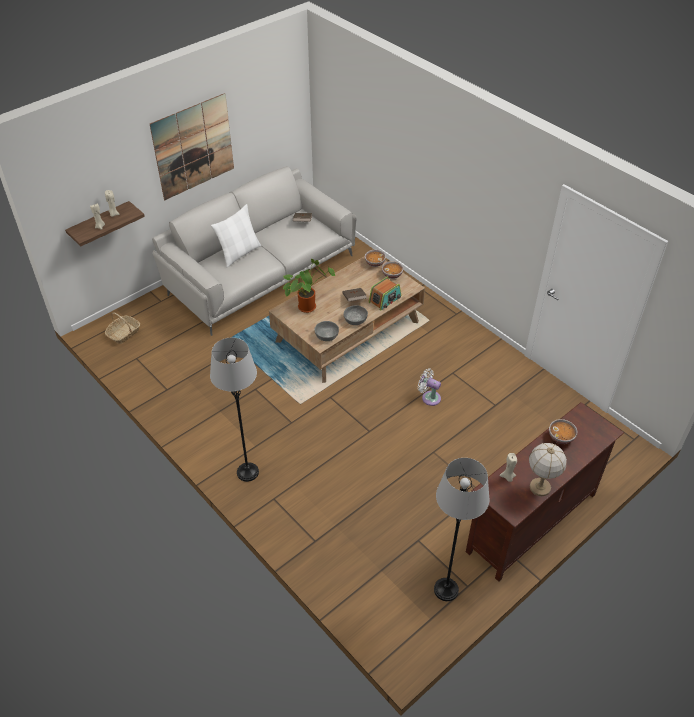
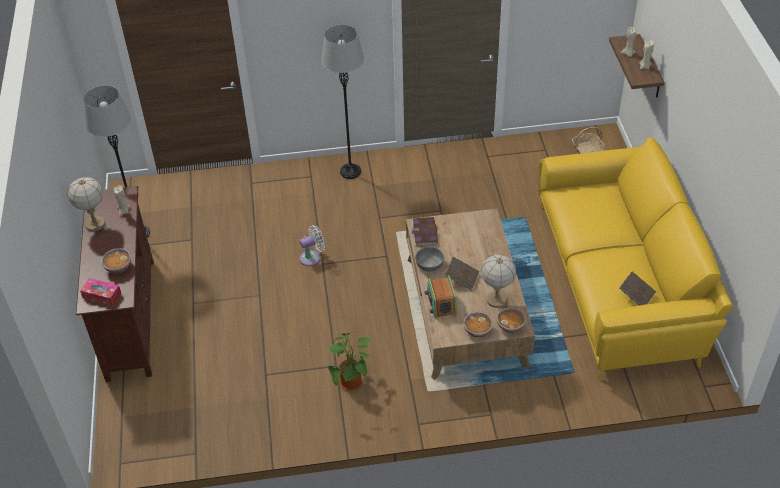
camera: 125 degrees right, 0 degrees up
picture [150,93,234,200] -> none
grey sofa [152,166,357,336] -> yellow sofa [538,137,733,381]
white pillow [211,204,261,267] -> none
potted plant [283,259,335,313] -> potted plant moved to [327,333,371,391]
grey bowl [314,321,339,341] -> book [412,217,438,247]
white fan [418,369,441,406] -> white fan moved to [300,225,325,266]
none -> tissue box [80,278,121,306]
none -> table lamp [481,255,516,308]

